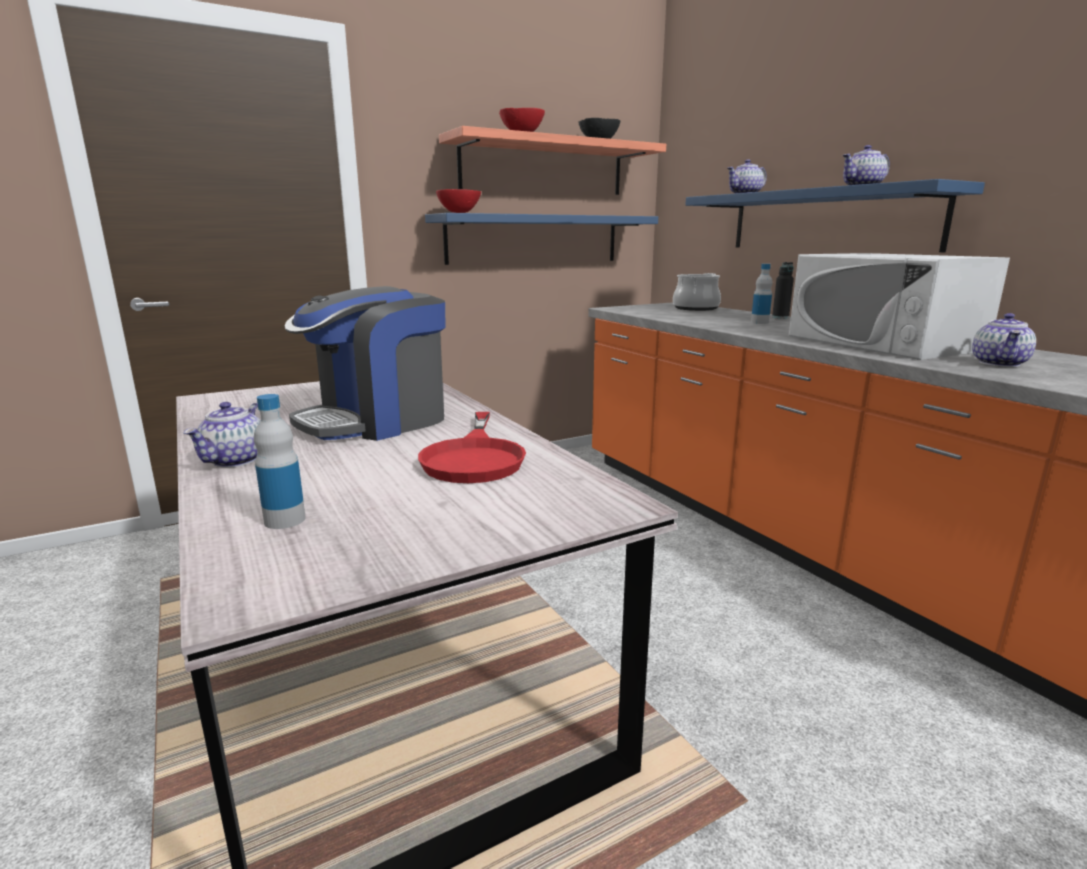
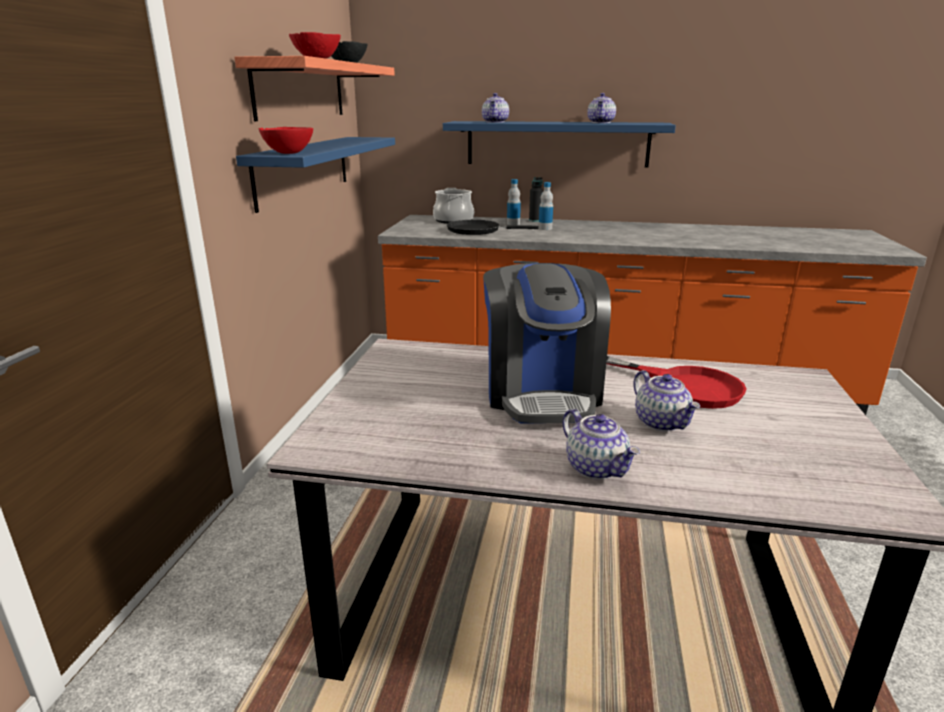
camera: 50 degrees left, 5 degrees up
bottle [254,394,306,529] -> bottle moved to [507,179,521,225]
white microwave [789,253,1010,360] -> none
teapot [972,313,1036,367] -> teapot moved to [633,370,700,431]
none -> black frying pan [447,220,539,235]

